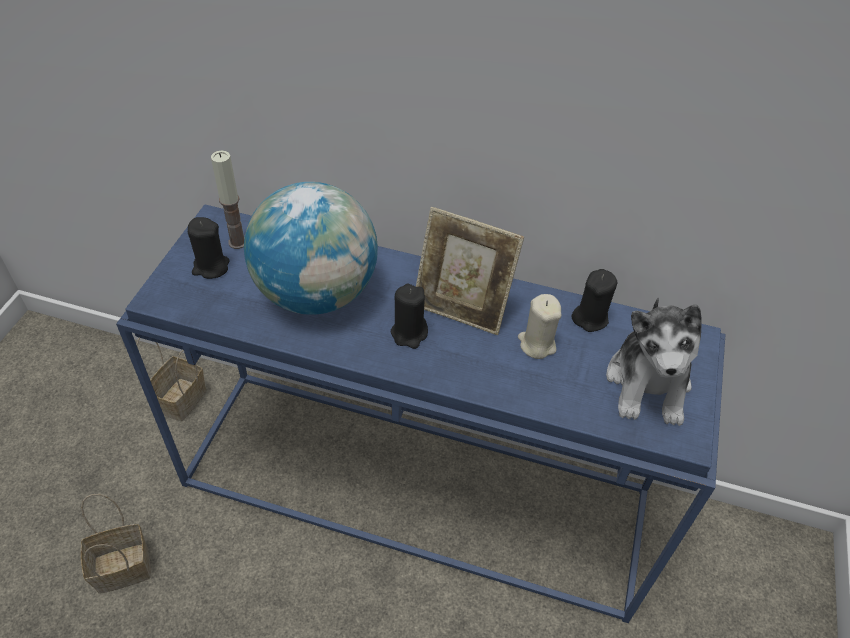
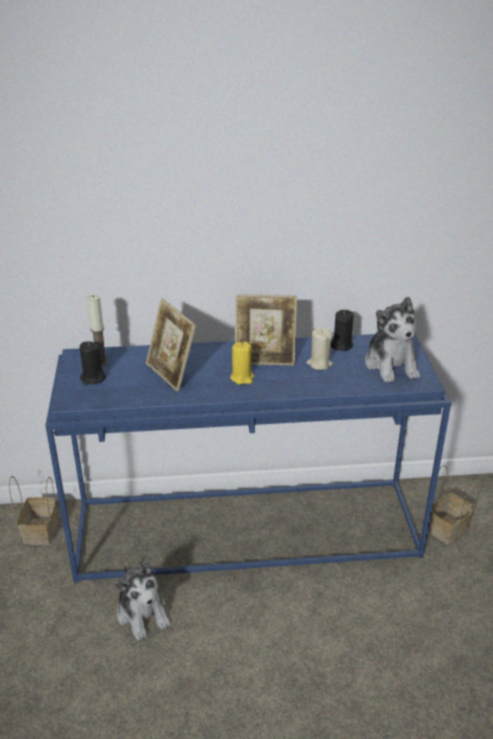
camera: 20 degrees left, 15 degrees down
basket [81,494,151,594] -> basket moved to [428,465,478,545]
globe [244,182,378,315] -> picture frame [146,298,196,392]
black candle [391,284,428,349] -> yellow candle [230,342,254,385]
none -> plush toy [116,562,170,640]

